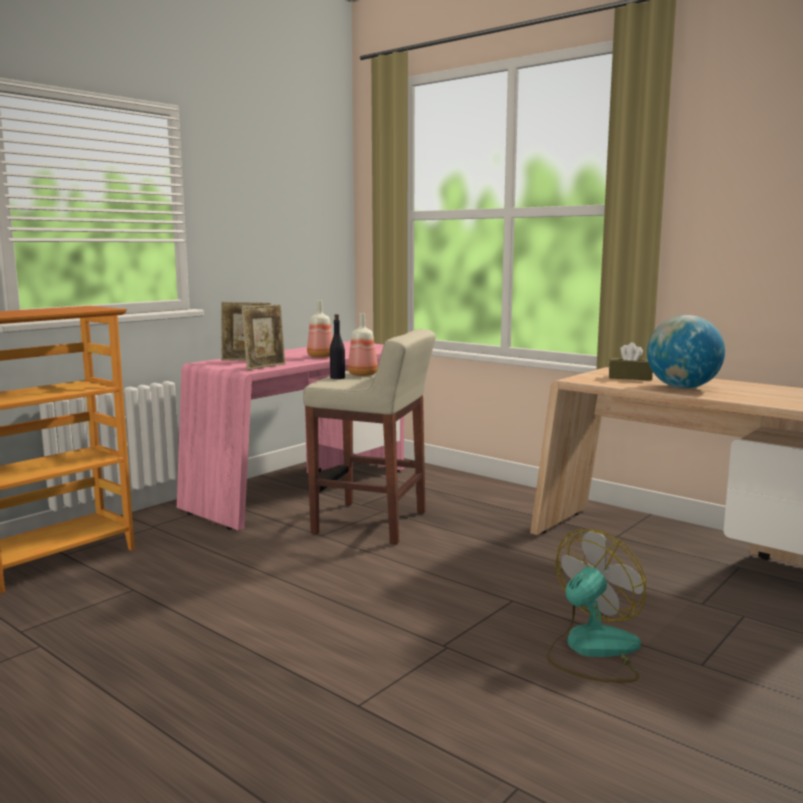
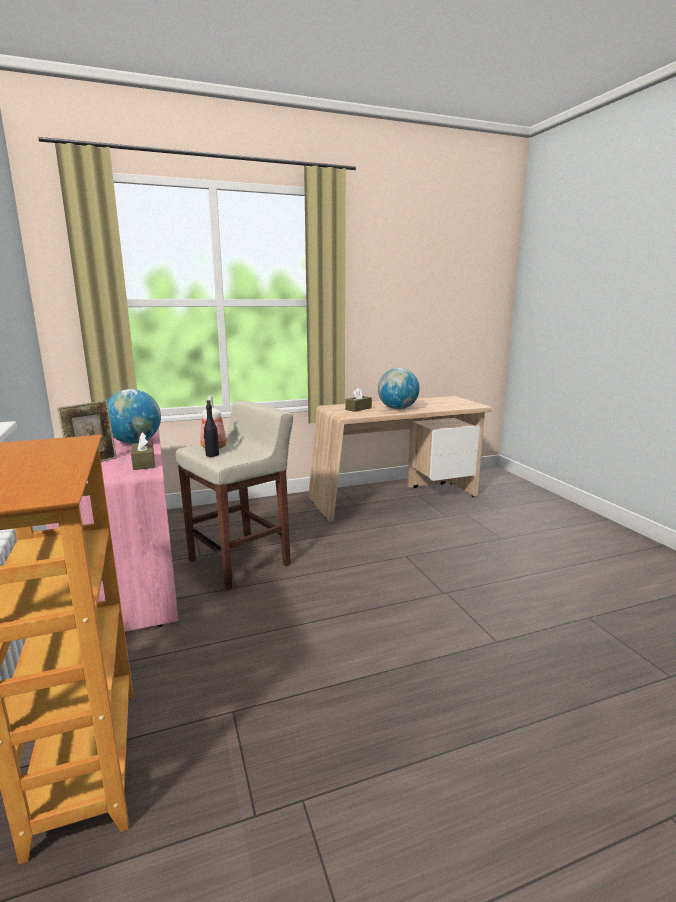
camera: 60 degrees left, 5 degrees up
picture frame [242,305,285,370] -> brown tissue box [131,432,155,470]
bottle [307,300,333,358] -> globe [108,389,161,444]
fan [547,529,646,682] -> none

